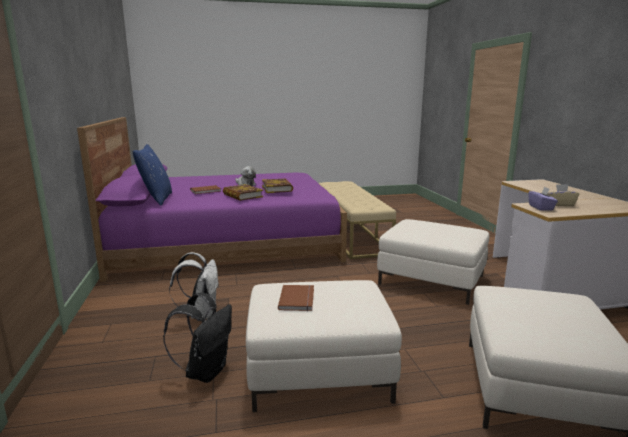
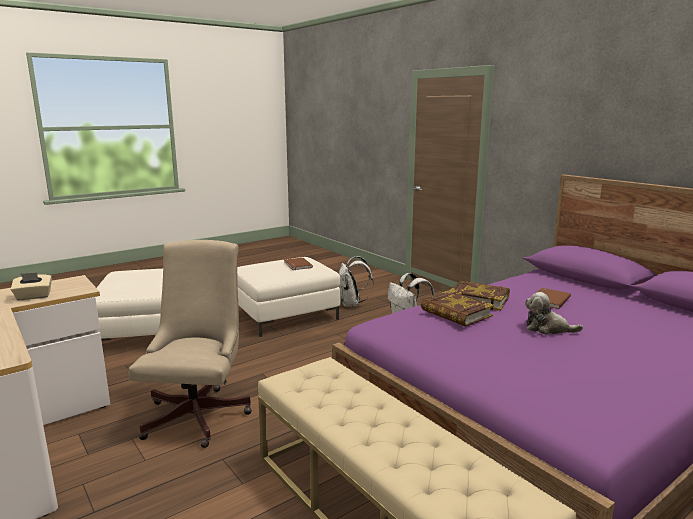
camera: 155 degrees right, 0 degrees up
blue pillow [133,144,172,206] -> none
black backpack [163,292,232,383] -> white backpack [339,256,374,307]
white ottoman [377,219,489,305] -> beige office chair [129,240,252,448]
purple tissue box [529,187,558,211] -> none

